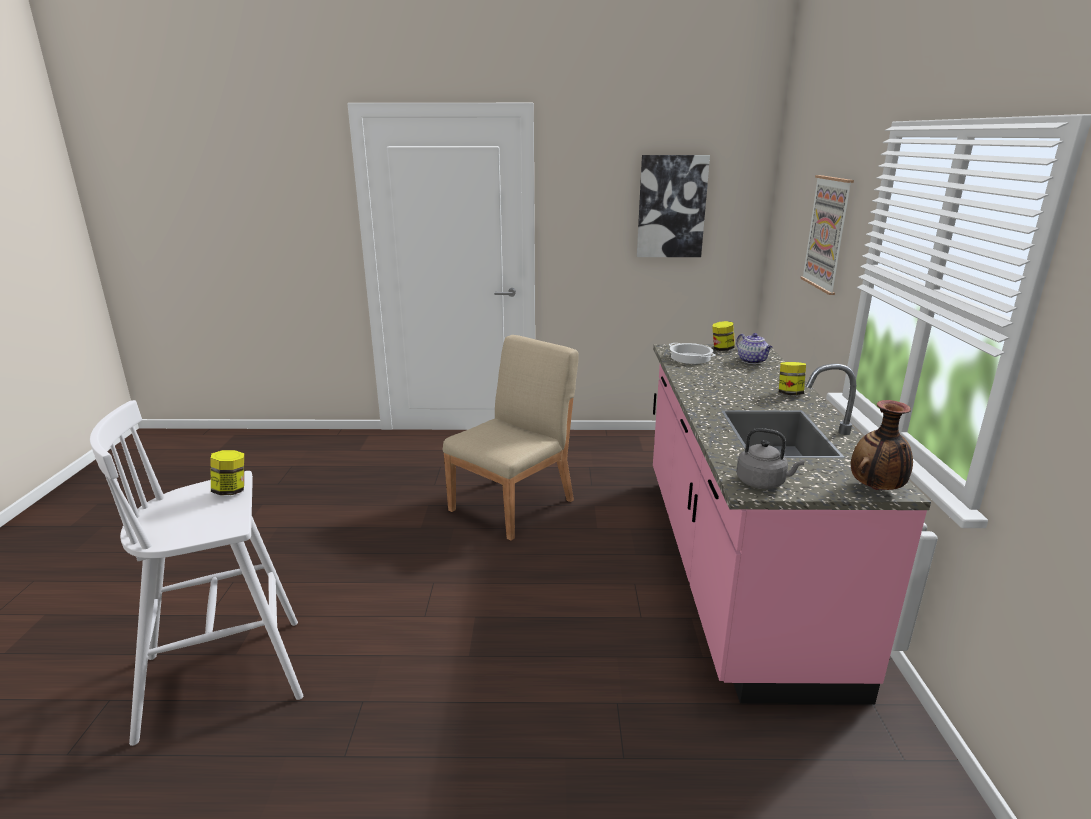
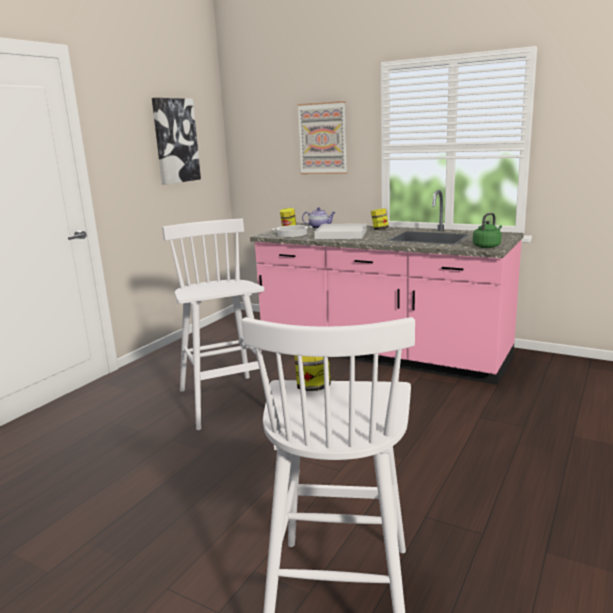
camera: 60 degrees left, 5 degrees down
beige chair [443,335,579,541] -> white stool [162,219,264,430]
grey kettle [736,428,805,489] -> green kettle [472,213,502,248]
vase [851,400,913,490] -> none
none -> white tray [314,223,367,239]

